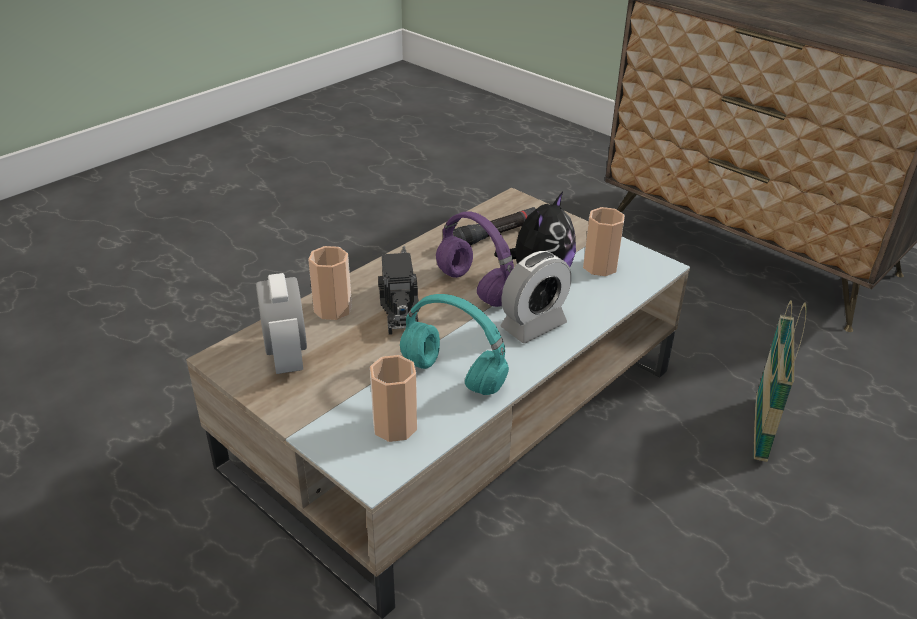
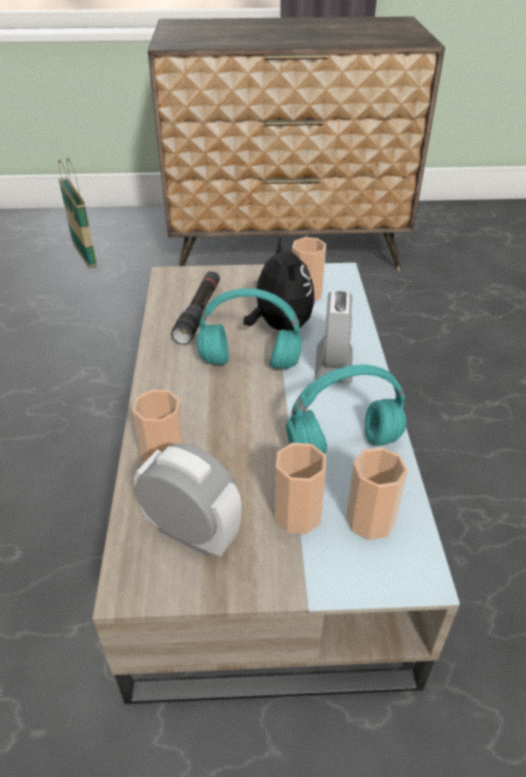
camera: 45 degrees left, 5 degrees up
toy truck [378,246,419,335] -> none
purple headphones [436,211,514,307] -> turquoise headphones [197,288,302,369]
basket [754,300,807,462] -> basket moved to [58,158,97,268]
none -> cup [275,443,326,534]

